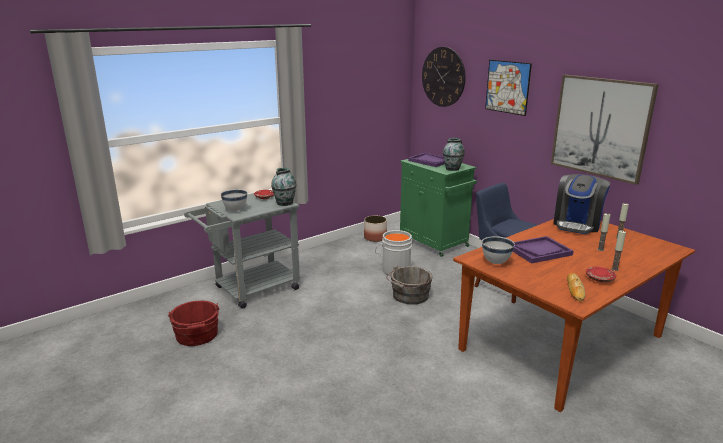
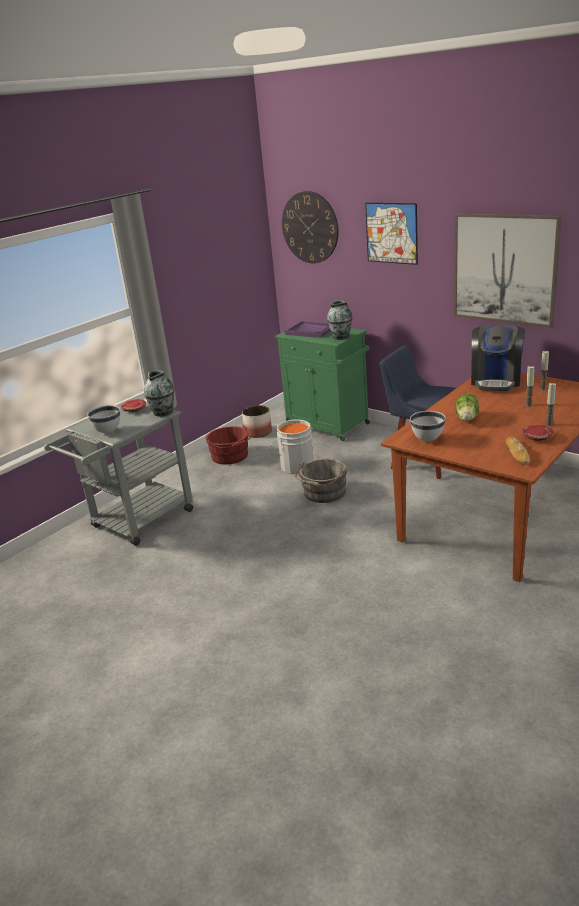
camera: 10 degrees left, 5 degrees up
red bucket [168,301,219,346] -> red bucket moved to [206,425,252,465]
purple tray [513,236,573,263] -> lettuce [456,394,479,422]

